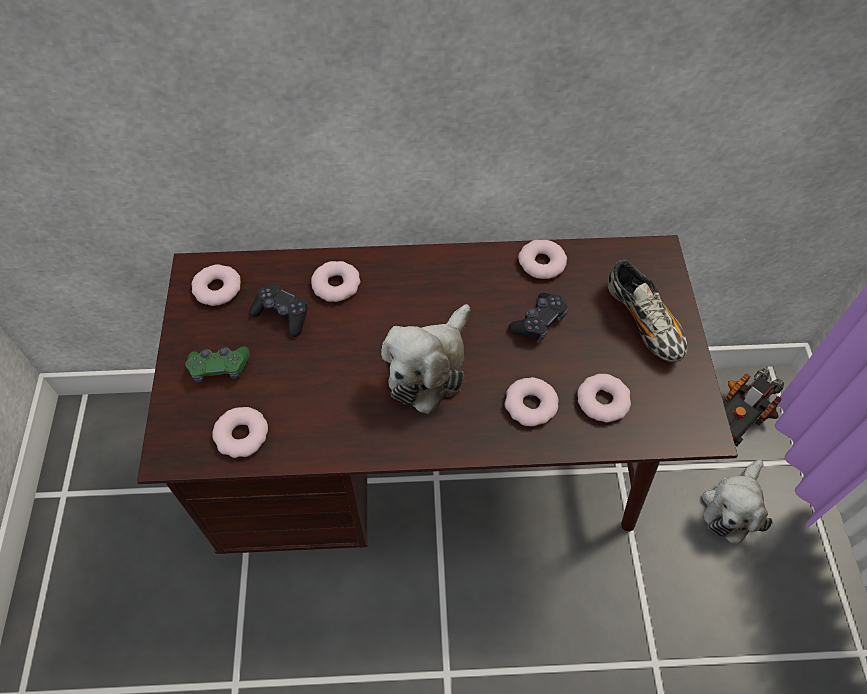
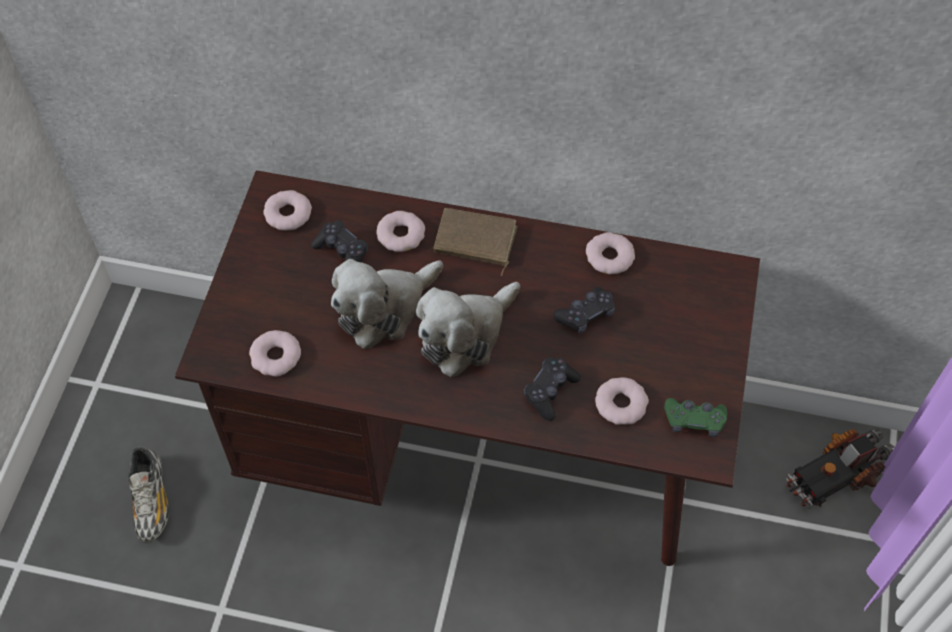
camera: 15 degrees right, 0 degrees up
green game controller [185,347,250,383] -> green game controller moved to [664,398,727,437]
donut [504,377,559,426] -> black game controller [524,357,581,421]
shoe [608,260,687,362] -> shoe moved to [128,447,169,543]
plush toy [702,460,773,545] -> plush toy moved to [331,259,443,349]
none -> brown book [434,208,518,276]

